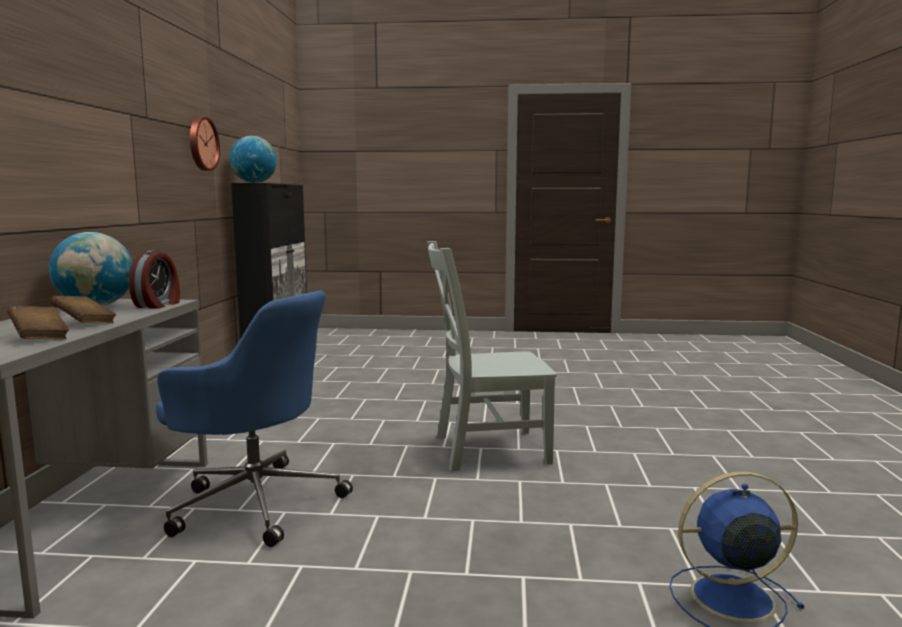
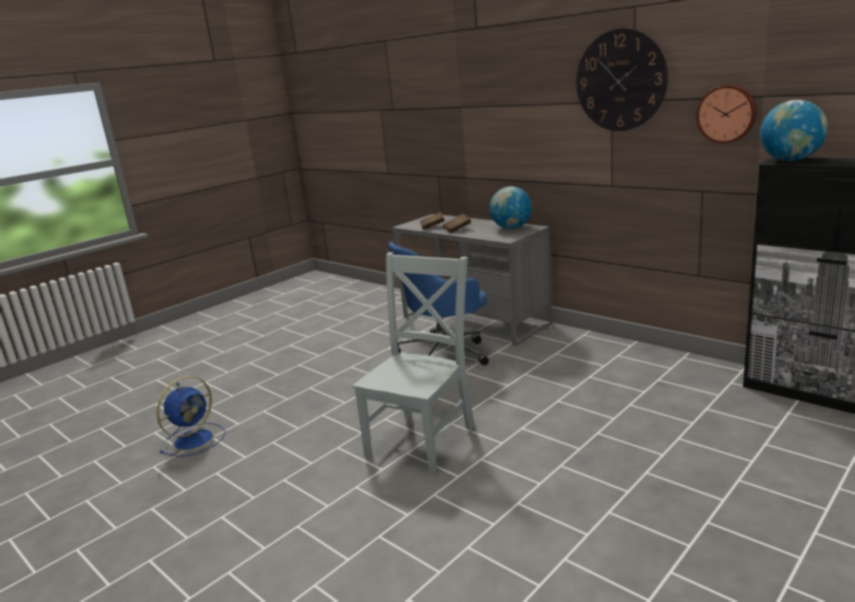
camera: 130 degrees right, 10 degrees up
alarm clock [129,250,180,309] -> none
none -> wall clock [576,28,668,131]

